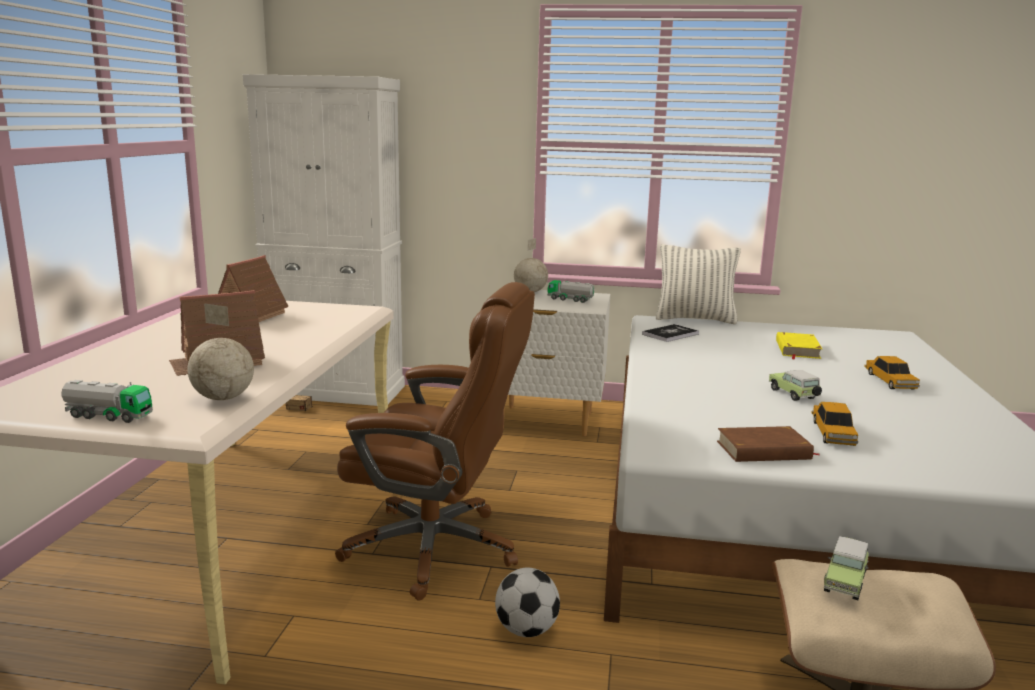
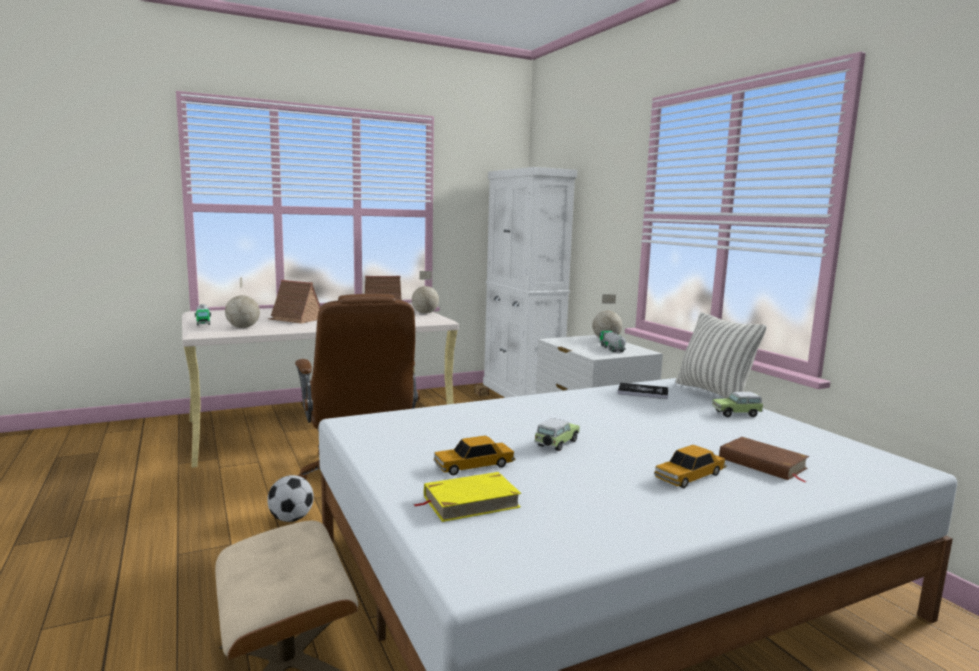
camera: 55 degrees right, 5 degrees down
brown book [717,426,819,462] -> brown book moved to [719,437,809,482]
yellow book [776,332,822,360] -> yellow book moved to [413,472,521,522]
toy car [824,536,869,600] -> toy car moved to [712,392,763,417]
none -> globe [412,271,439,314]

